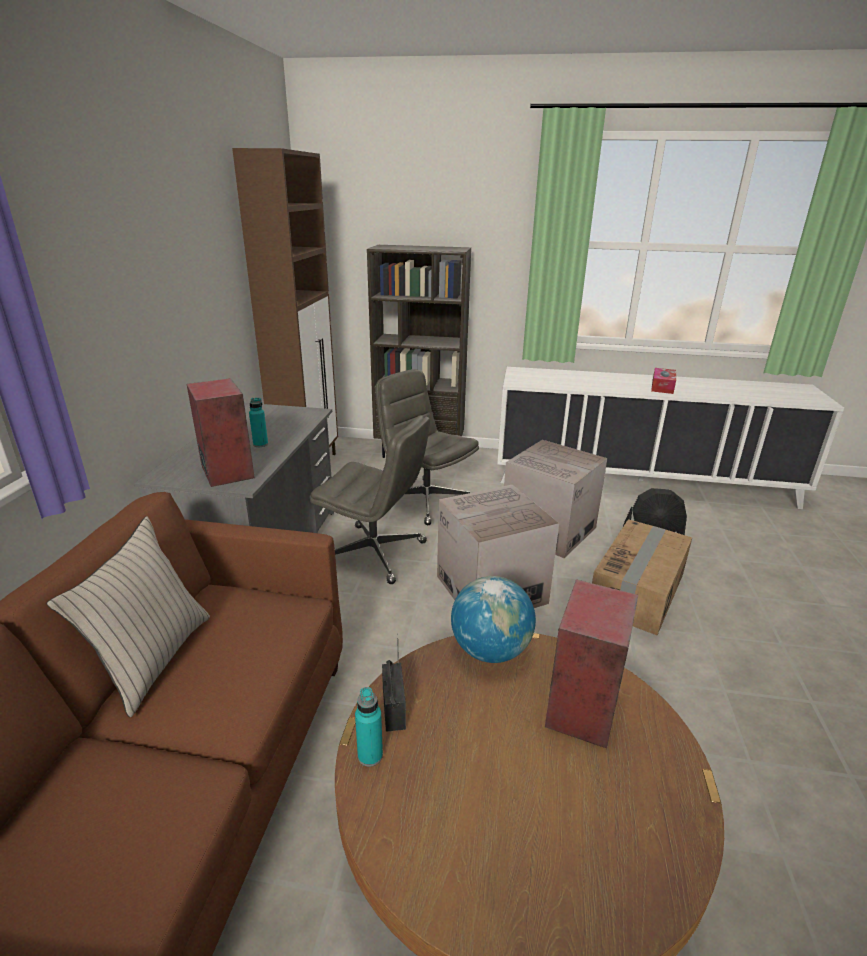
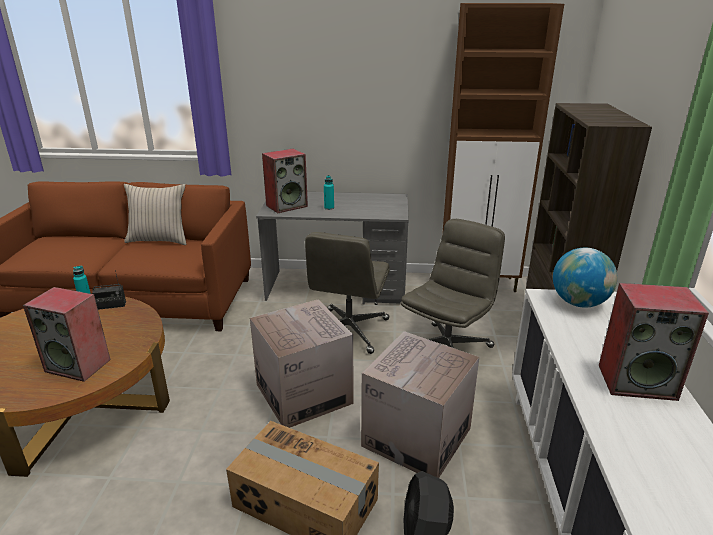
camera: 85 degrees right, 0 degrees up
globe [451,576,536,663] -> globe moved to [553,248,617,307]
tissue box [651,368,676,394] -> none
none -> speaker [599,283,709,401]

